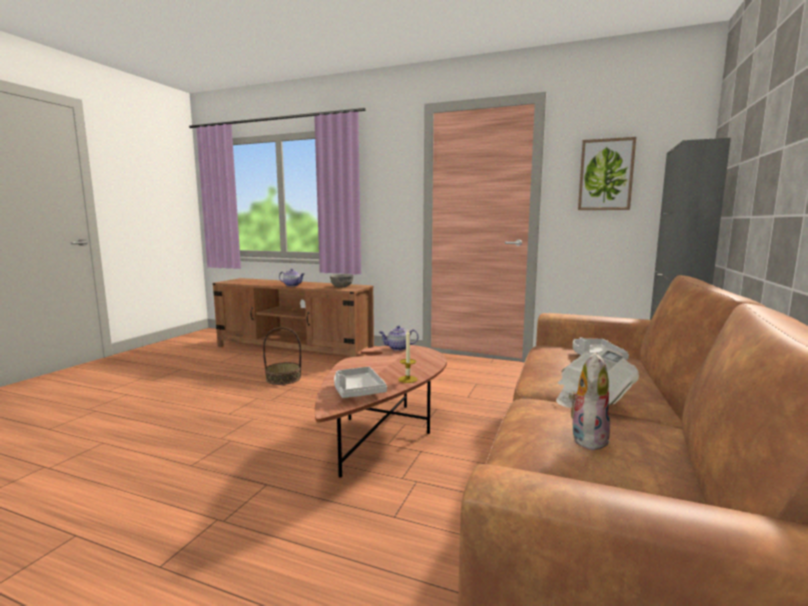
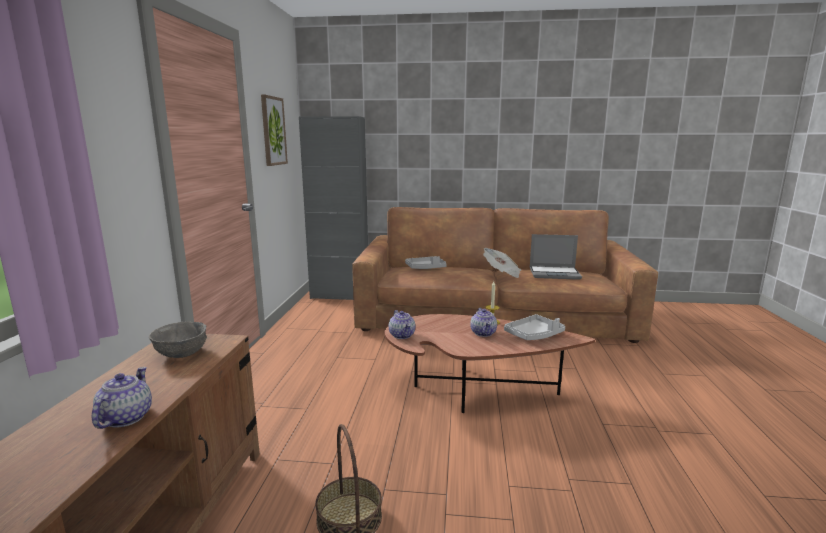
camera: 105 degrees left, 5 degrees up
plush toy [568,352,610,450] -> laptop [530,234,582,280]
none -> teapot [470,308,497,337]

